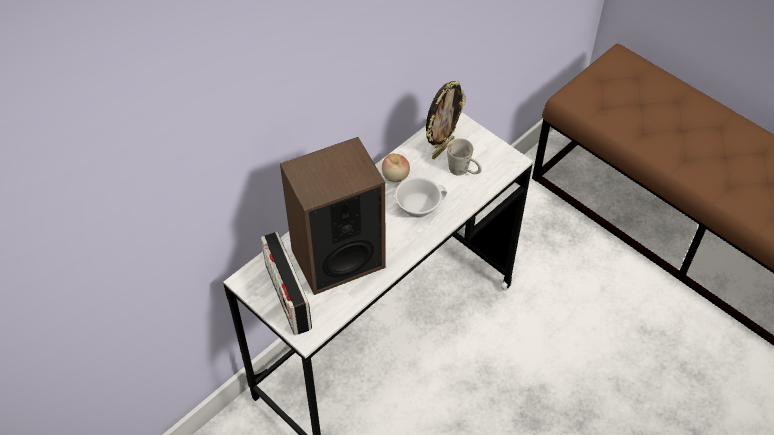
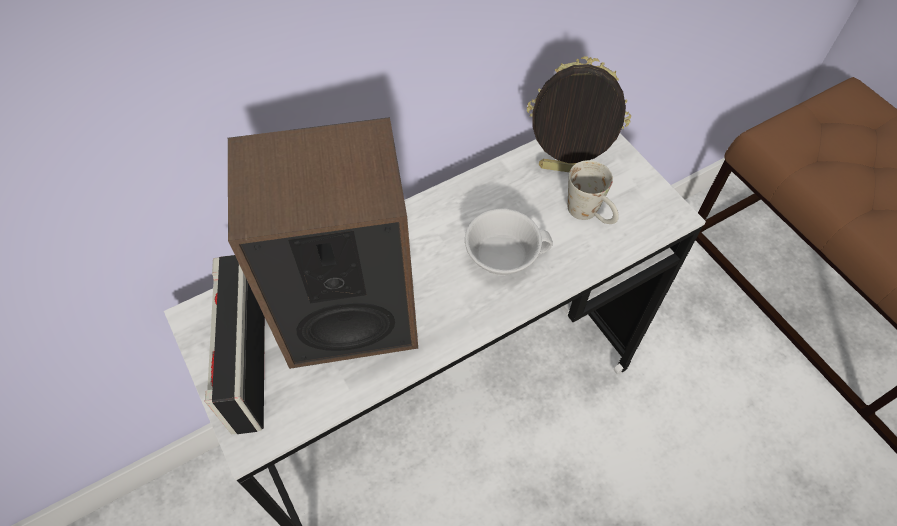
camera: 15 degrees right, 5 degrees up
apple [382,154,410,182] -> none
picture frame [426,80,466,159] -> picture frame turned 135 degrees counterclockwise [527,56,631,172]

